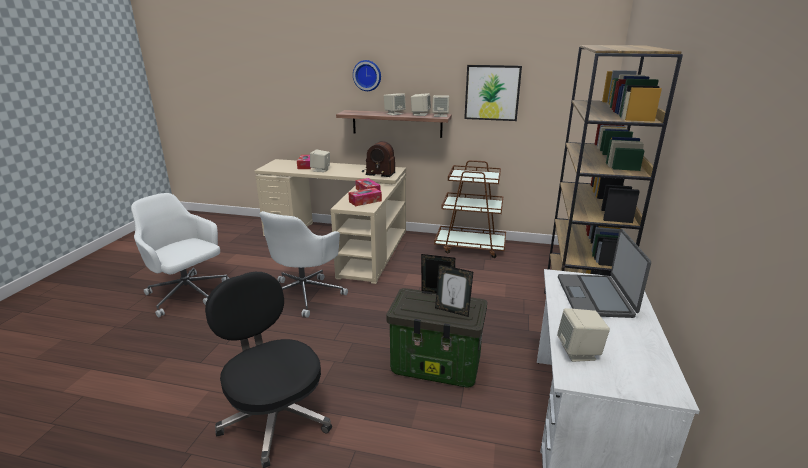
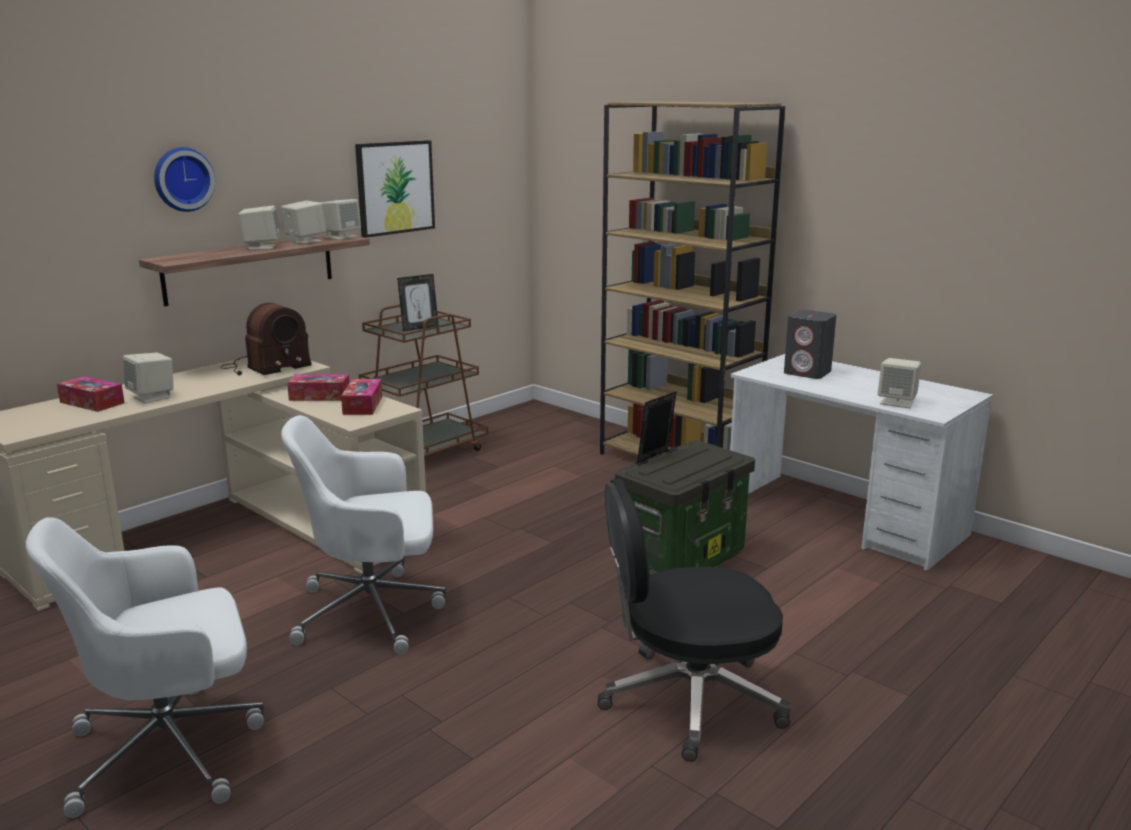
camera: 60 degrees left, 5 degrees down
white office chair [259,211,348,317] -> white office chair turned 120 degrees clockwise [281,415,446,654]
picture frame [435,264,473,317] -> picture frame moved to [397,274,438,331]
laptop [558,228,651,318] -> grey speaker [784,310,836,379]

